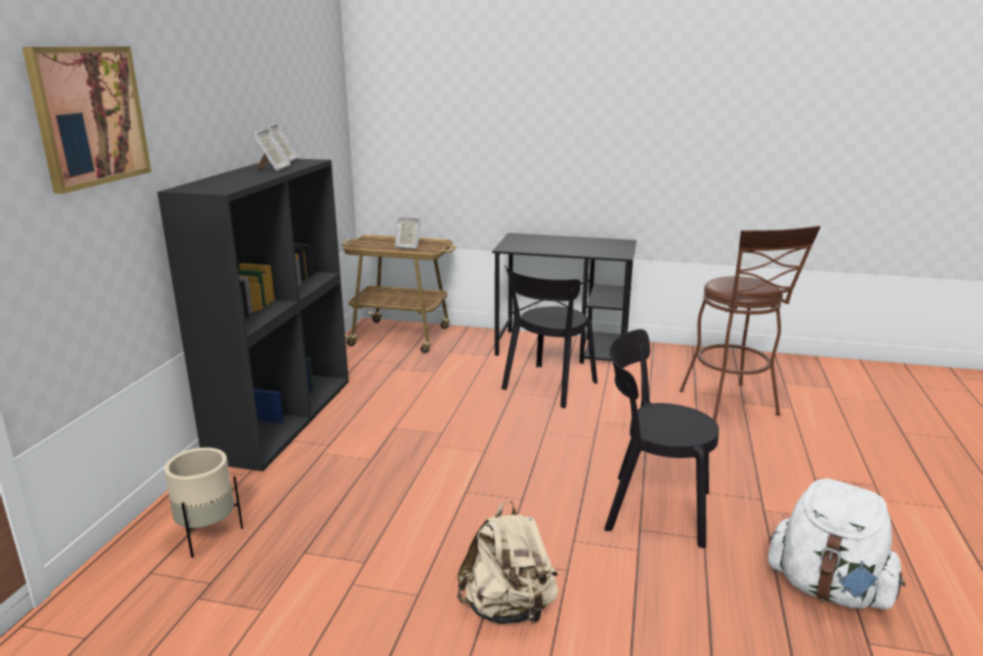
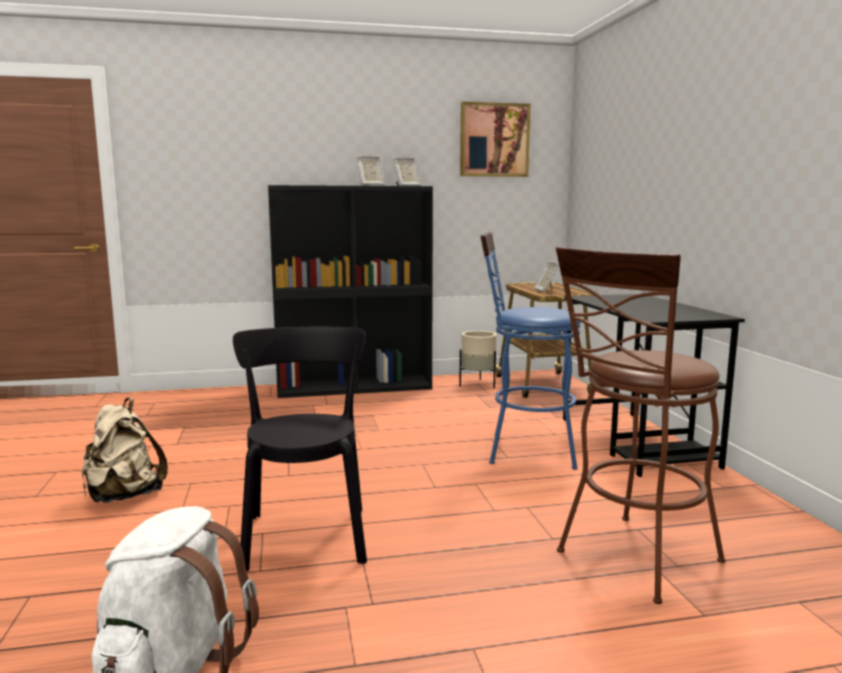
camera: 65 degrees right, 10 degrees down
picture [22,46,151,194] -> picture moved to [460,101,531,177]
beige planter [164,447,243,558] -> beige planter moved to [459,331,497,388]
black chair [501,265,598,408] -> blue stool [480,232,581,470]

